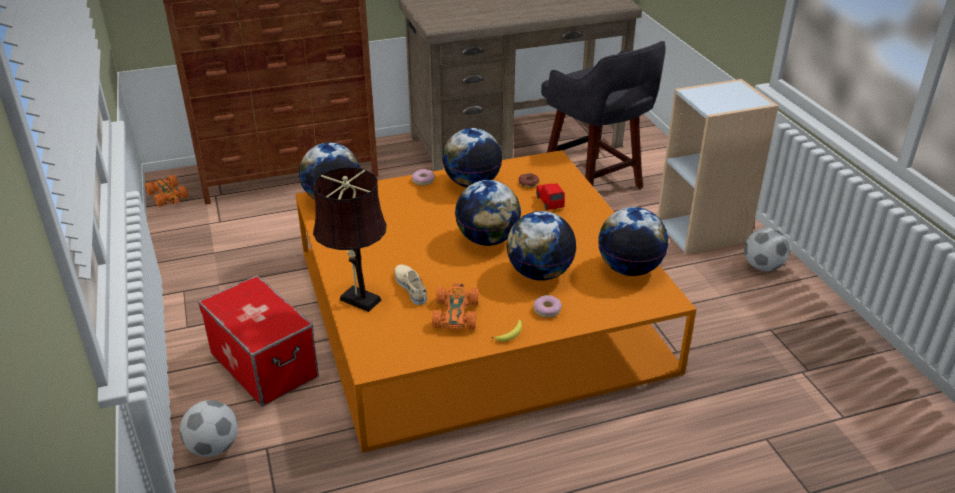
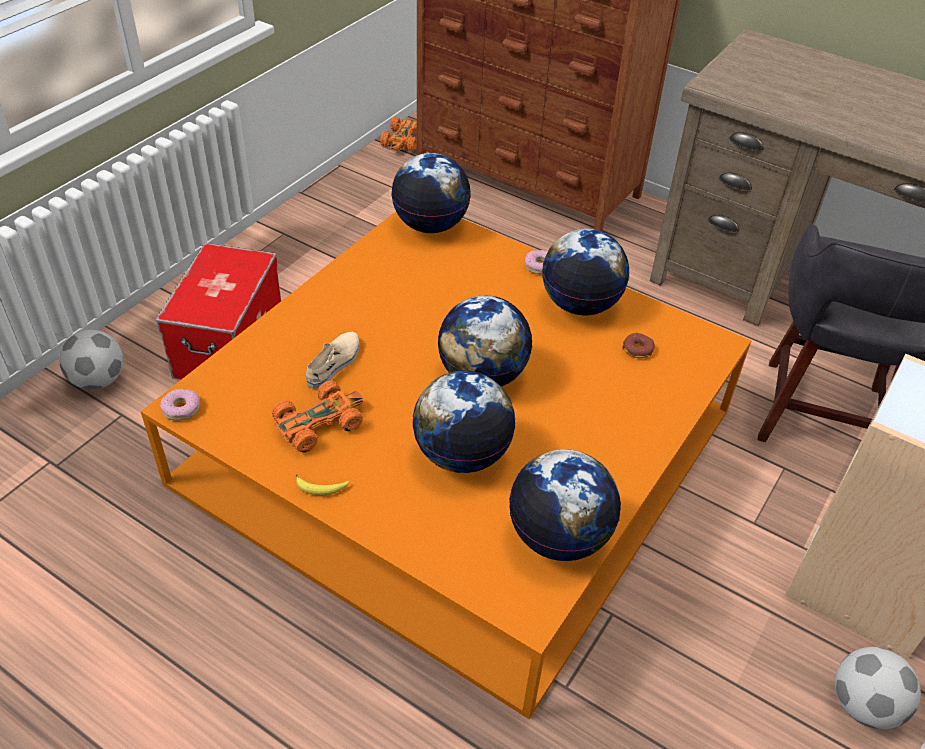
camera: 50 degrees right, 10 degrees up
brown table lamp [313,167,387,312] -> none
donut [533,295,562,318] -> donut moved to [160,389,200,421]
red toy car [536,183,565,210] -> none

